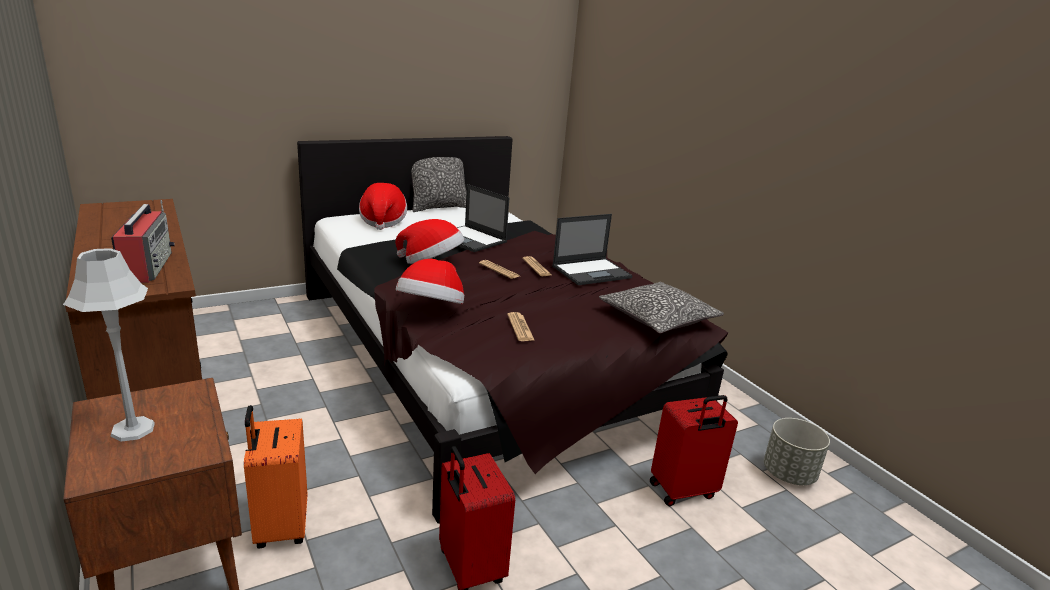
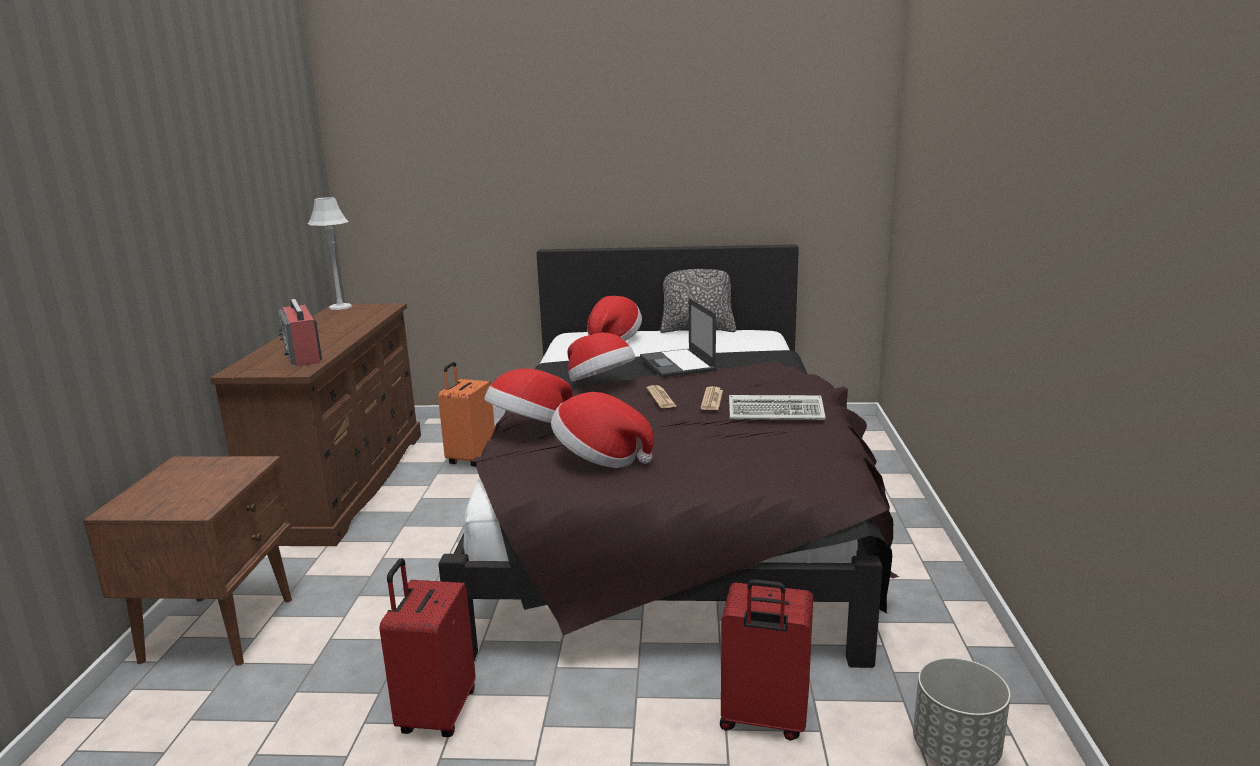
camera: 35 degrees right, 5 degrees down
grey table lamp [63,248,155,442] -> grey table lamp moved to [308,197,352,310]
radio [111,200,175,283] -> radio turned 135 degrees clockwise [278,299,322,366]
orange suitcase [244,405,307,548] -> orange suitcase moved to [438,362,495,467]
newspaper [507,312,534,341] -> hat [551,392,654,468]
laptop [552,214,633,285] -> keyboard [729,395,826,420]
pillow [599,282,724,333] -> none

